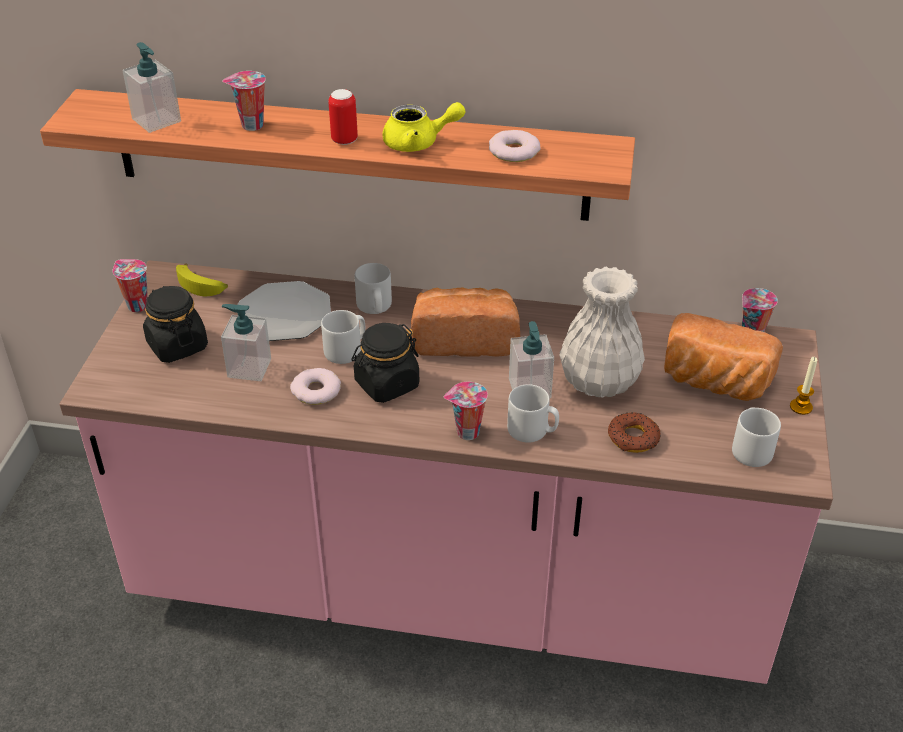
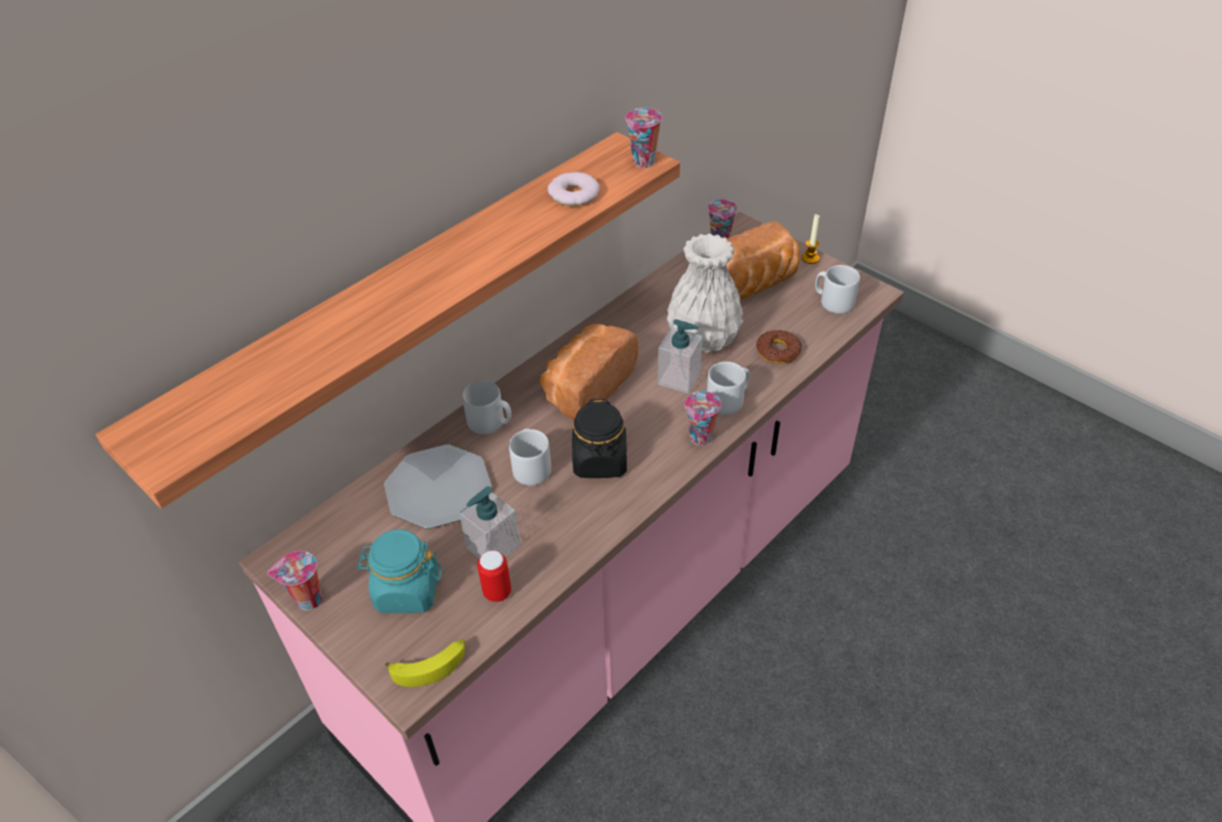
camera: 55 degrees left, 5 degrees up
soap dispenser [123,42,181,133] -> none
black jar [143,286,208,363] -> turquoise jar [357,529,442,613]
banana [176,263,228,296] -> banana moved to [385,639,465,687]
cup [222,71,266,131] -> cup moved to [625,108,662,168]
donut [290,368,341,405] -> none
can [328,89,358,145] -> can moved to [477,550,511,602]
yellow teapot [382,102,465,152] -> none

